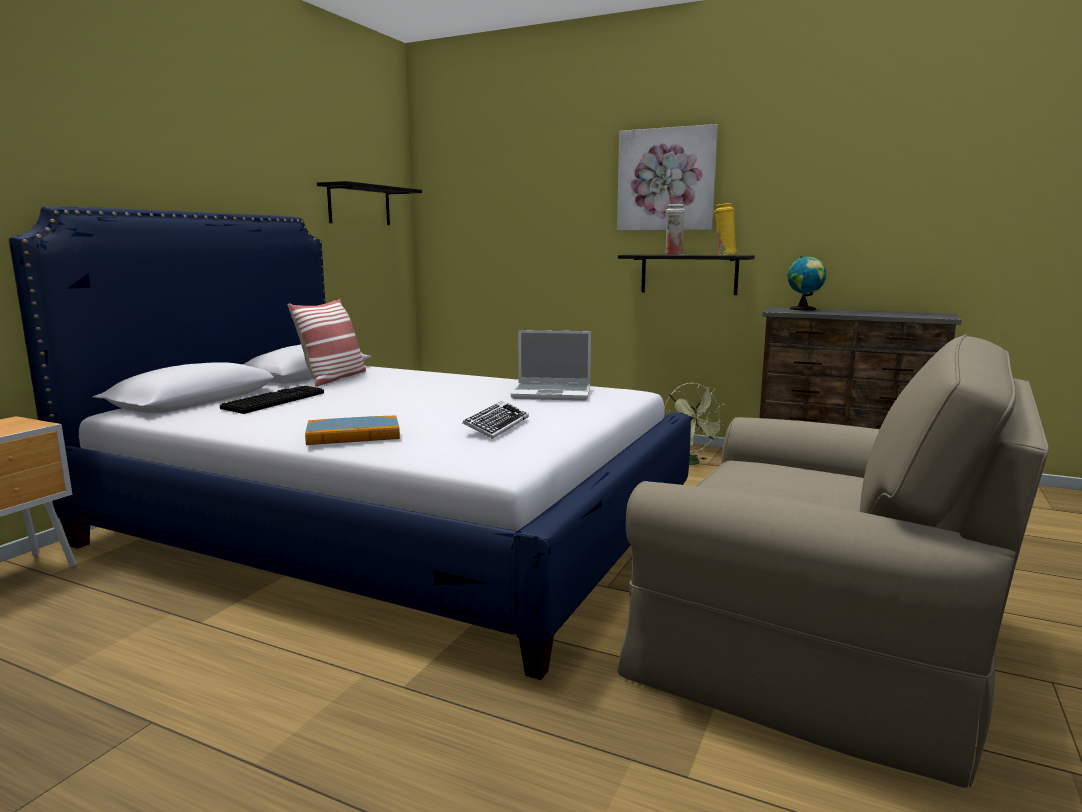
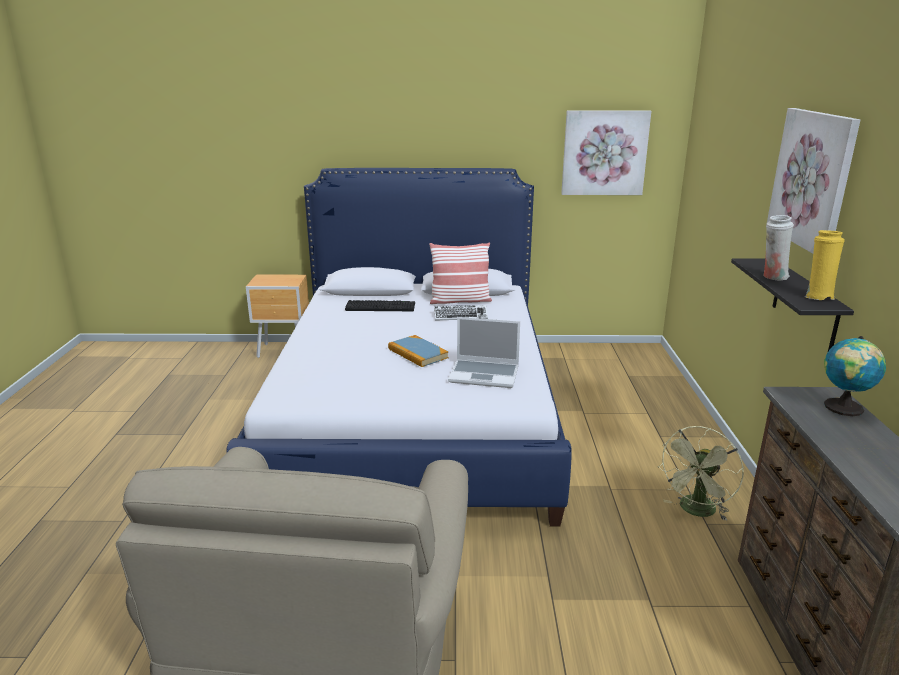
camera: 65 degrees right, 10 degrees up
book [305,416,400,445] -> book moved to [388,335,449,367]
black shelf [317,181,422,225] -> picture [561,111,651,195]
keyboard [462,401,529,439] -> keyboard moved to [434,305,488,321]
laptop [511,330,591,401] -> laptop turned 60 degrees counterclockwise [448,317,520,388]

